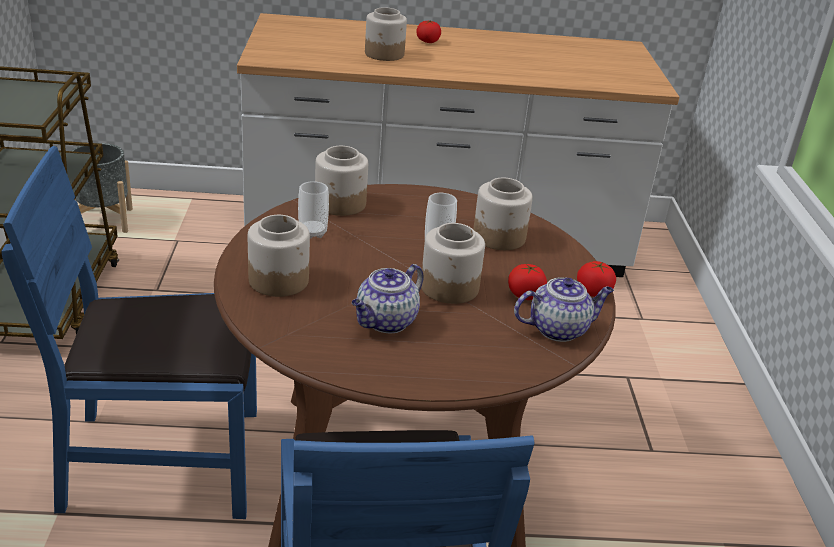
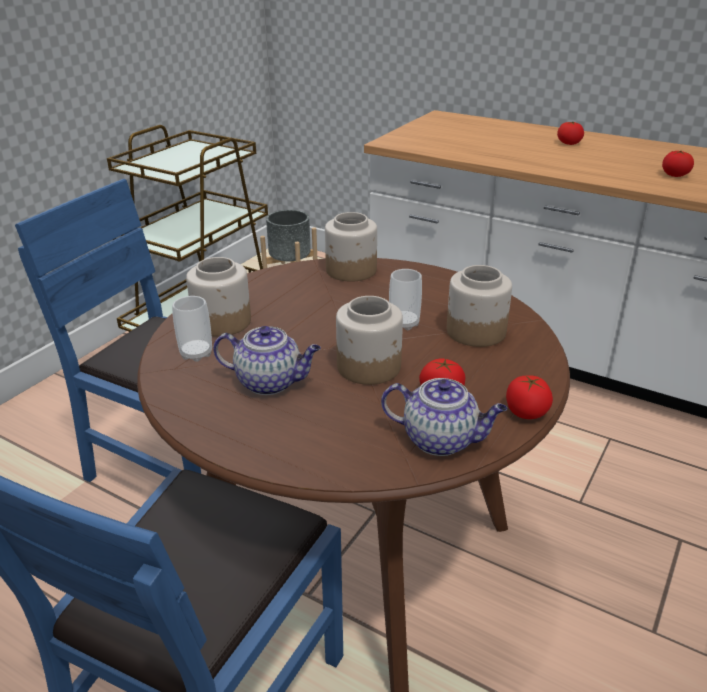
camera: 35 degrees right, 0 degrees up
cup [298,181,329,239] -> cup moved to [172,296,212,362]
teapot [352,264,424,333] -> teapot turned 150 degrees counterclockwise [213,326,321,395]
jar [365,7,407,61] -> none
none -> tomato [662,151,694,177]

